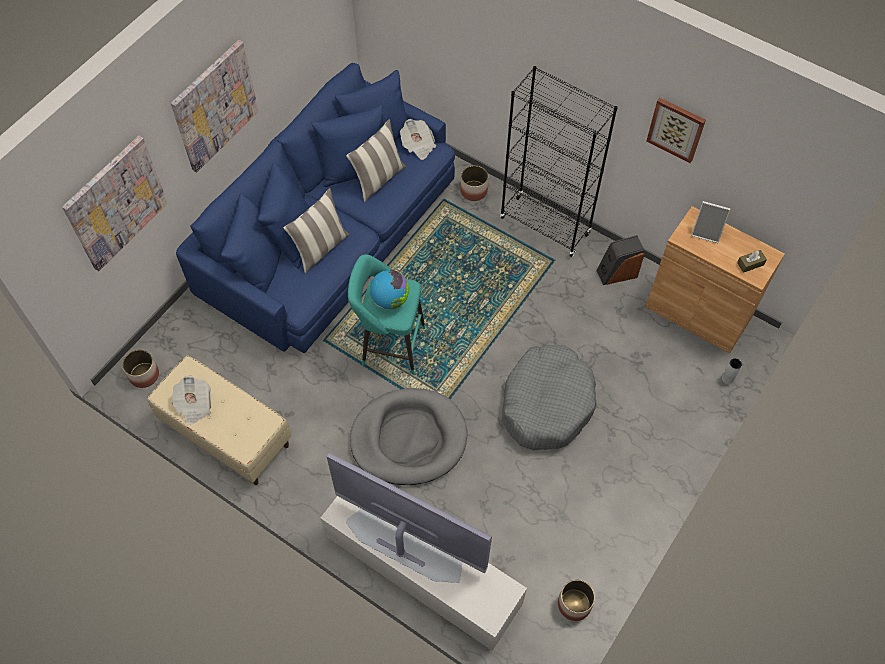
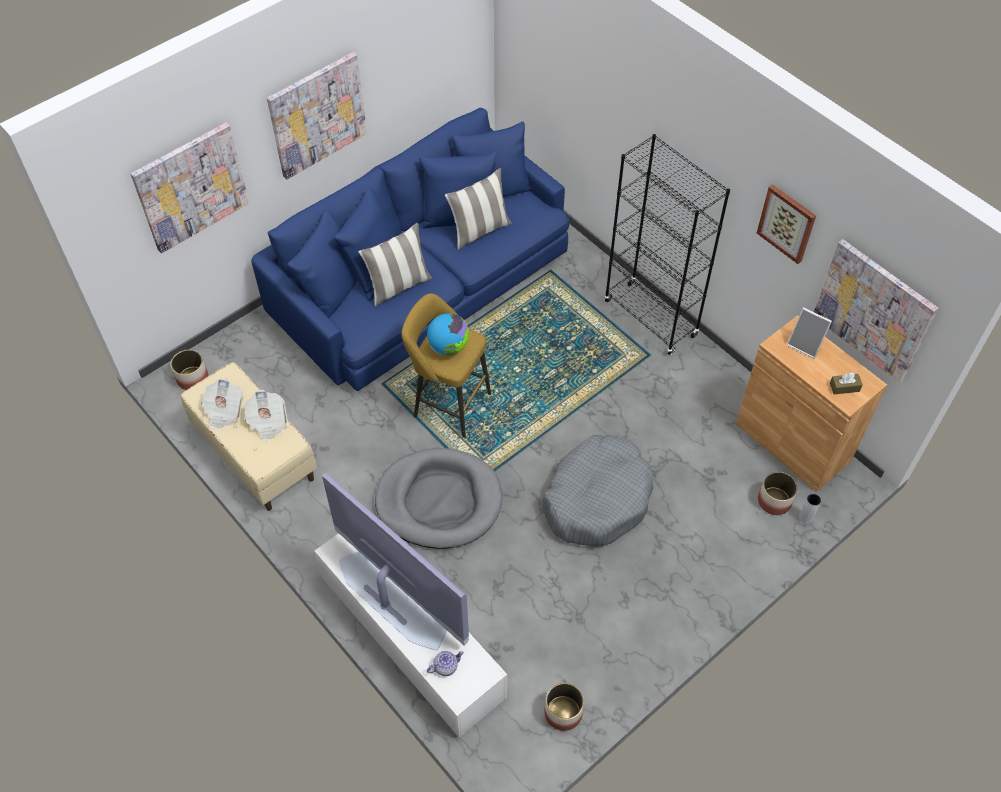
camera: 15 degrees right, 5 degrees down
turquoise stool [348,254,426,375] -> yellow stool [401,294,491,438]
newspaper [400,119,436,160] -> newspaper moved to [245,390,287,442]
planter [460,165,488,201] -> planter moved to [758,471,798,515]
speaker [596,235,645,285] -> none
none -> teapot [427,651,464,676]
none -> picture [814,239,938,383]

